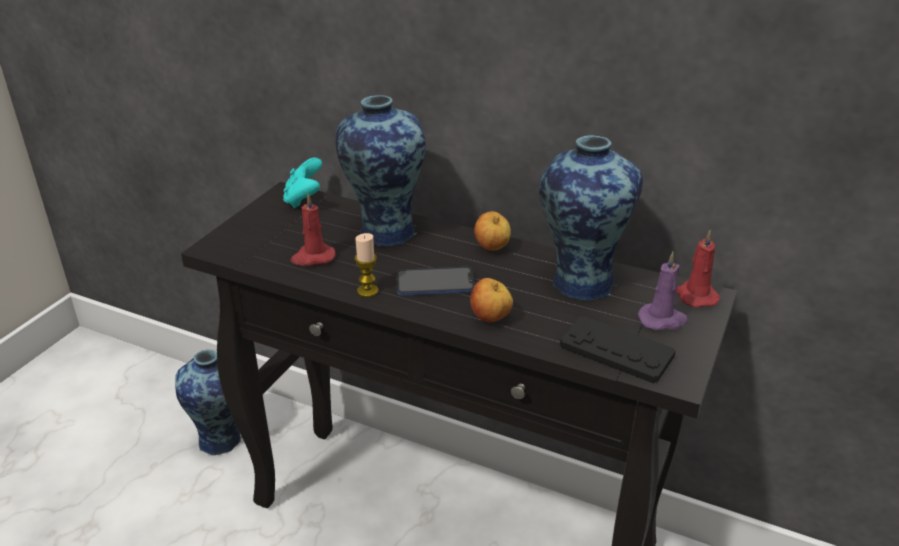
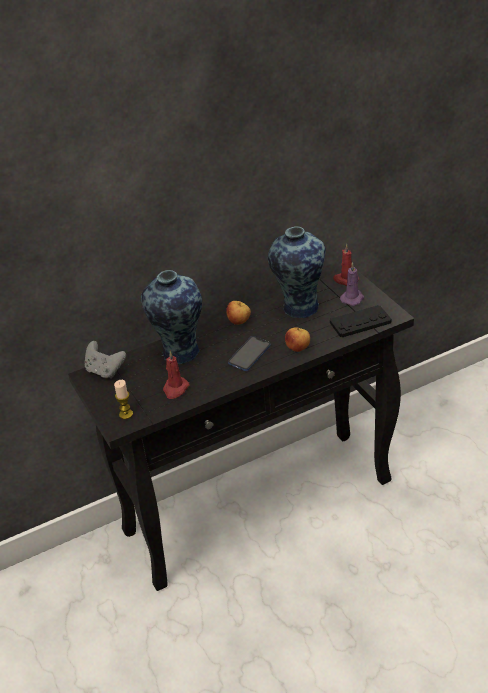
camera: 50 degrees left, 5 degrees up
vase [175,350,242,456] -> none
turquoise game controller [283,158,322,208] -> grey game controller [85,341,126,379]
candle [355,233,379,297] -> candle moved to [114,380,133,419]

